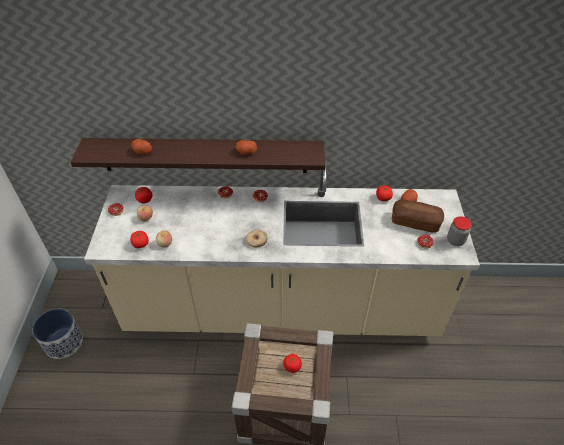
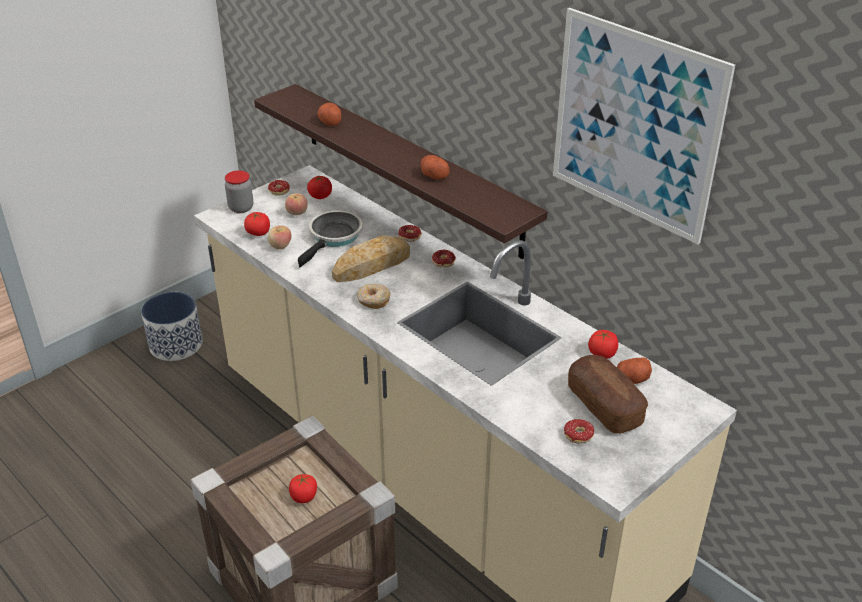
camera: 45 degrees right, 10 degrees down
jar [447,216,472,246] -> jar moved to [225,170,253,213]
none -> frying pan [298,210,363,268]
none -> bread [332,235,410,282]
none -> picture [553,8,735,244]

